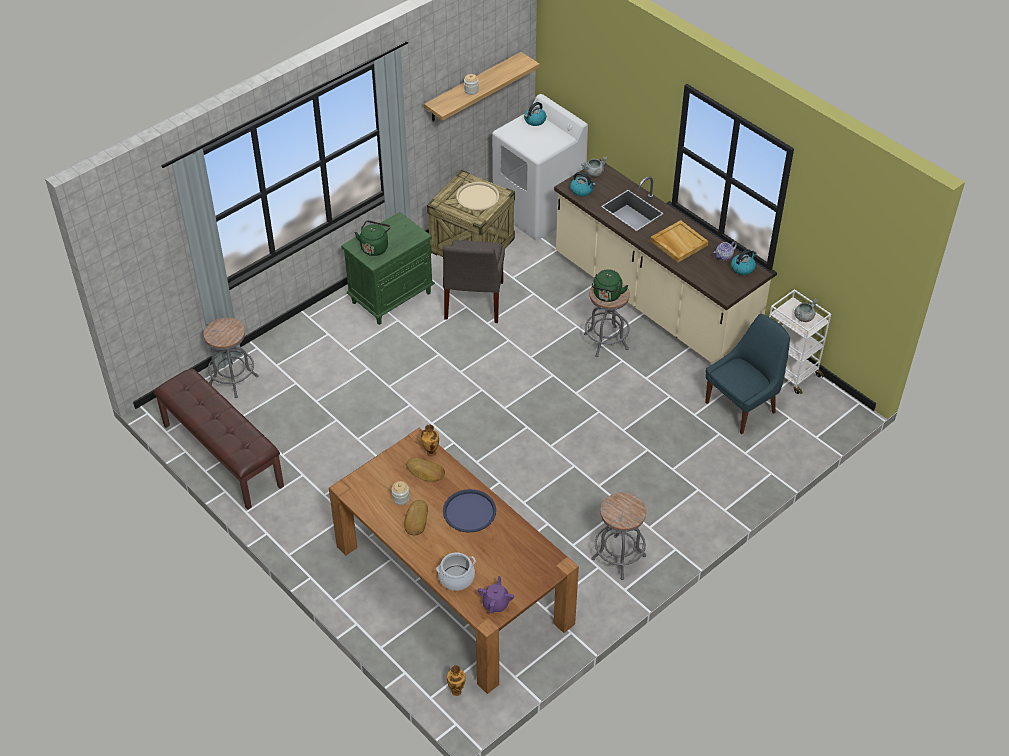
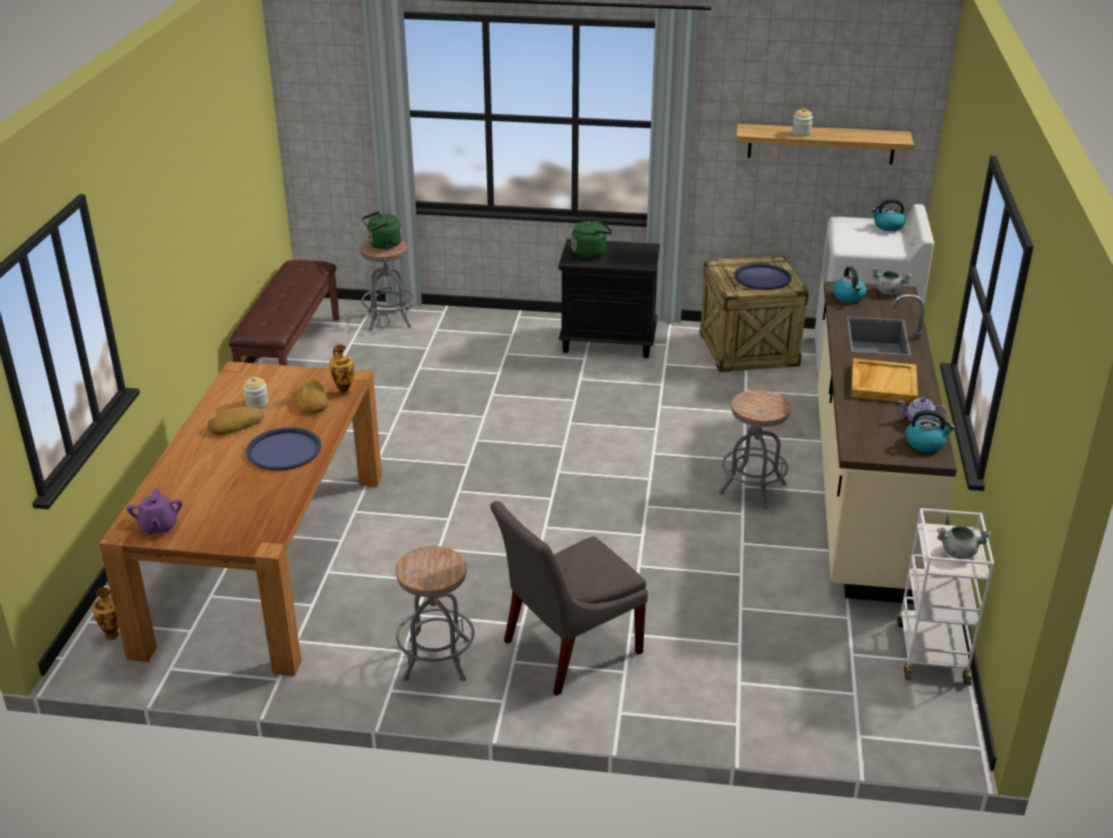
camera: 50 degrees right, 15 degrees down
green nightstand [341,212,435,325] -> black nightstand [558,239,660,358]
cooking pot [436,553,476,591] -> none
grey chair [443,240,505,323] -> grey chair moved to [490,501,648,696]
beige tray [456,182,499,211] -> blue tray [734,263,792,290]
purple teapot [478,576,514,613] -> purple teapot turned 105 degrees clockwise [127,488,182,535]
green kettle [592,269,628,302] -> green kettle moved to [362,211,402,249]
blue chair [705,314,790,434] -> none

